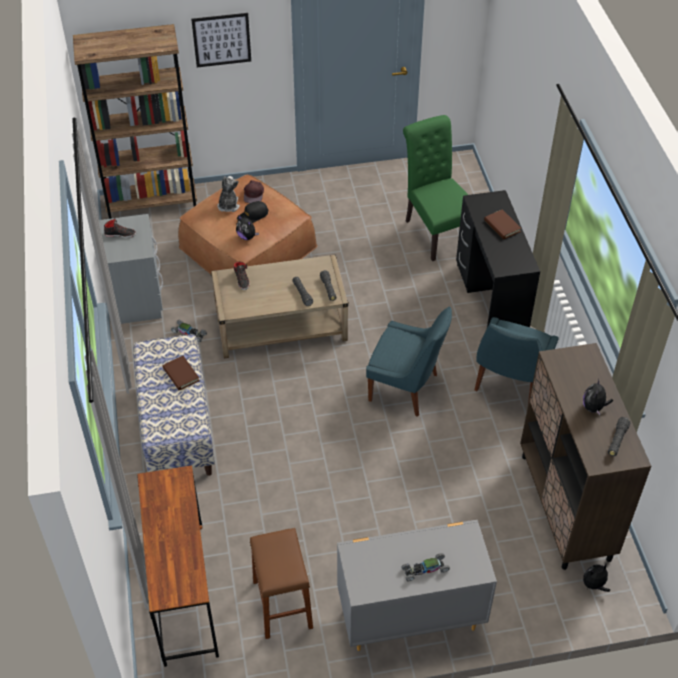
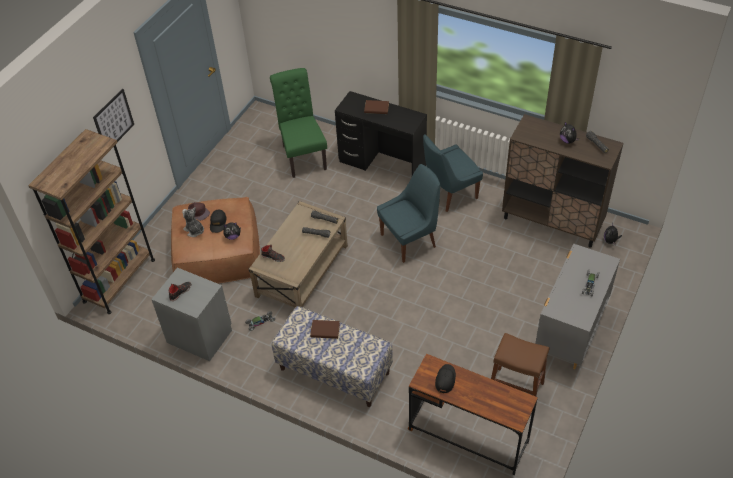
camera: 50 degrees left, 0 degrees up
green chair [403,115,468,261] -> green chair turned 60 degrees clockwise [270,68,327,178]
blue chair [475,317,559,403] -> blue chair turned 90 degrees clockwise [423,134,483,212]
none -> black cap [435,364,456,393]

